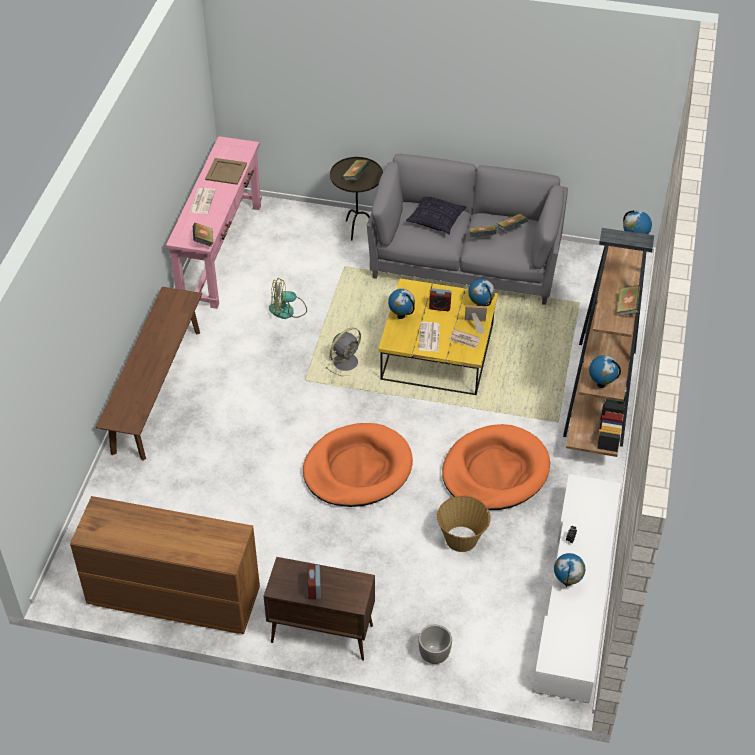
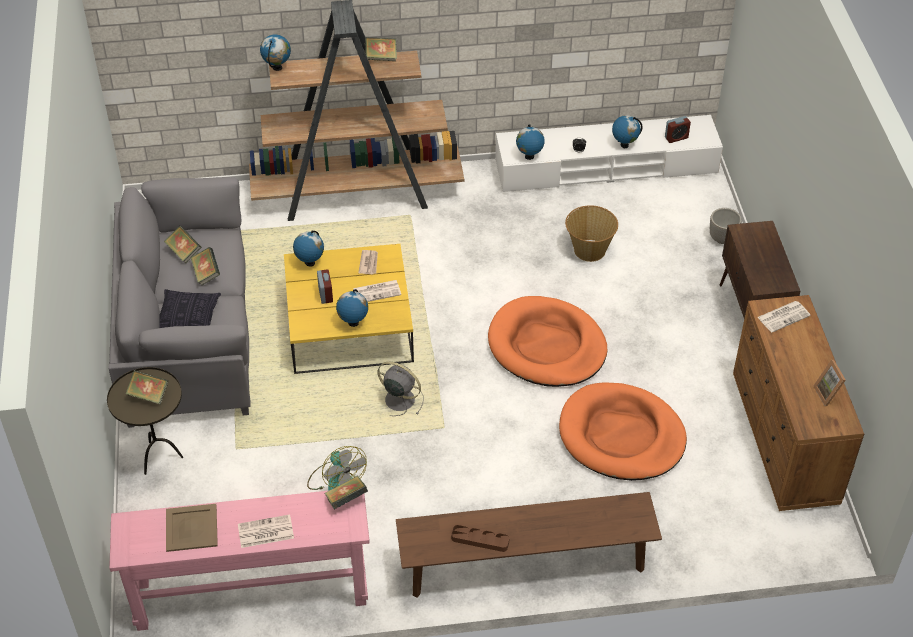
camera: 110 degrees left, 0 degrees up
alarm clock [308,565,321,599] -> alarm clock moved to [665,116,691,143]
orange dog bed [442,424,550,510] -> orange dog bed moved to [559,382,687,481]
picture frame [465,305,487,334] -> picture frame moved to [813,360,846,406]
globe [589,355,621,388] -> globe moved to [516,125,545,160]
none -> brown tray [451,525,509,552]
none -> newspaper [757,301,811,332]

